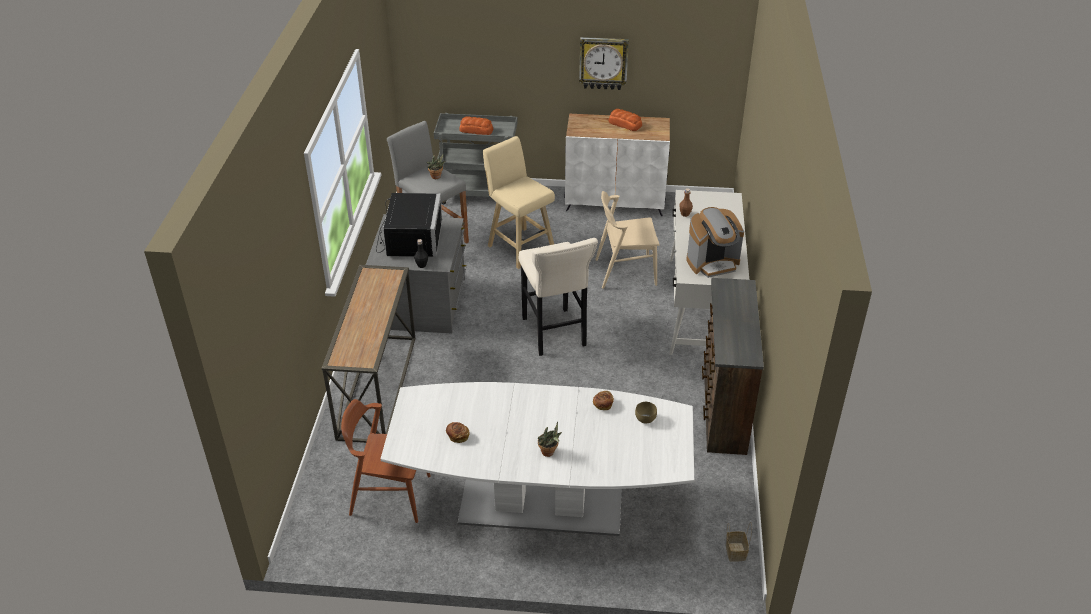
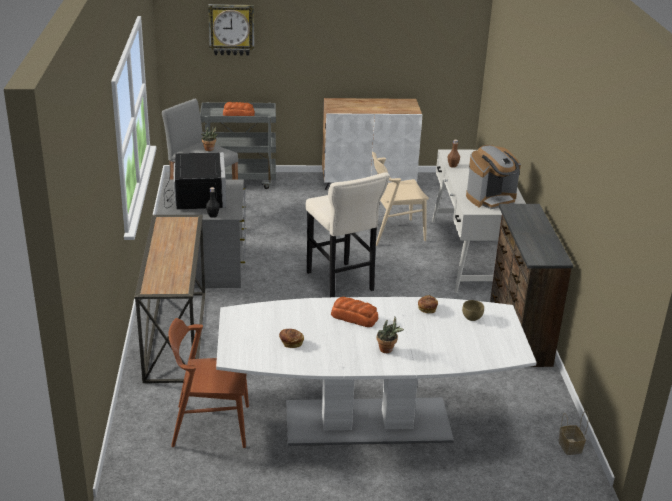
camera: 10 degrees left, 10 degrees down
beige stool [483,136,555,269] -> none
wall clock [579,37,629,90] -> wall clock moved to [208,4,254,56]
bread [609,109,642,131] -> bread moved to [331,297,378,327]

